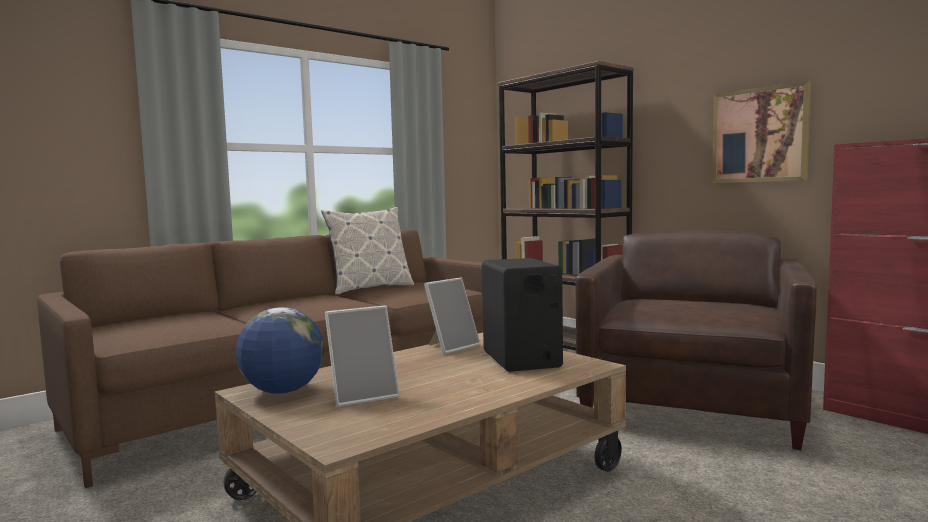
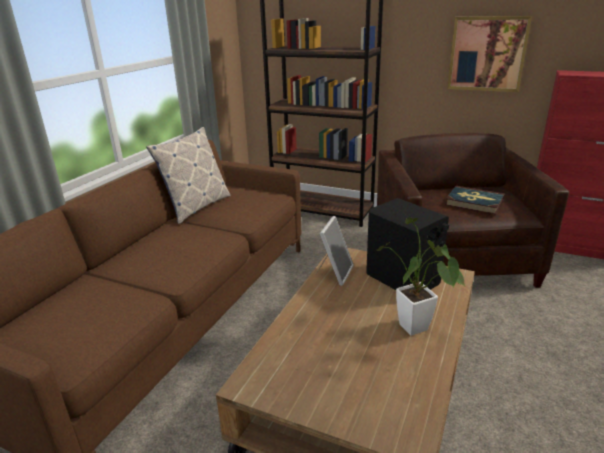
camera: 25 degrees left, 20 degrees up
globe [235,307,325,394] -> none
picture frame [325,305,400,407] -> none
none -> potted plant [376,217,466,336]
none -> book [445,186,505,215]

